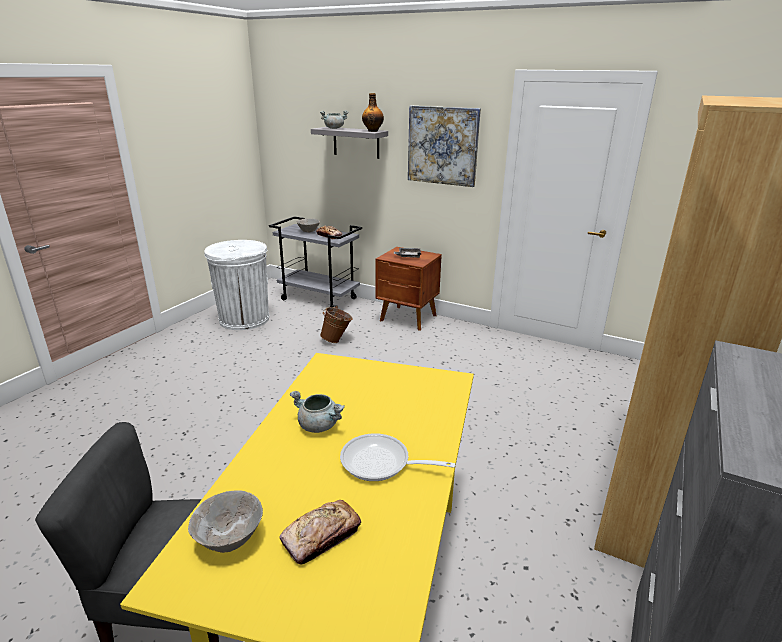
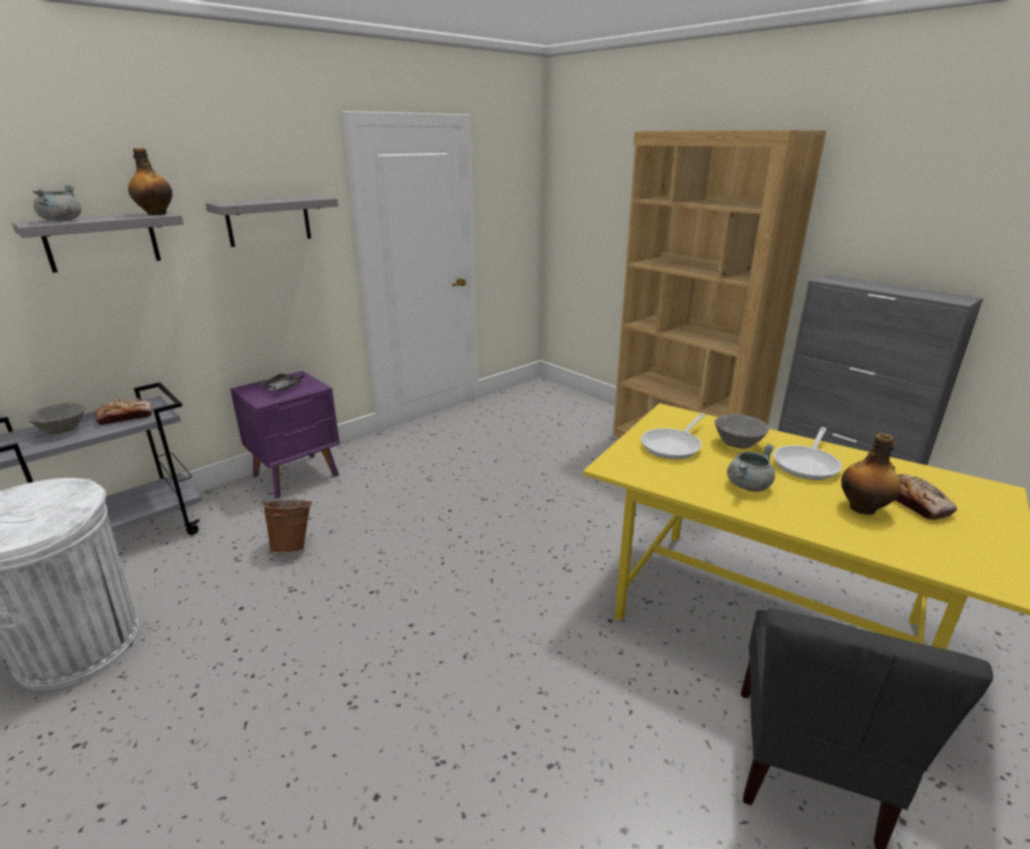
camera: 70 degrees left, 0 degrees up
grey bowl [188,490,263,553] -> grey bowl moved to [714,414,769,449]
brown nightstand [375,247,442,331] -> purple nightstand [230,371,340,498]
picture [408,105,481,187] -> grey shelf [205,196,338,247]
none -> frying pan [641,413,706,459]
none -> bottle [841,433,901,515]

